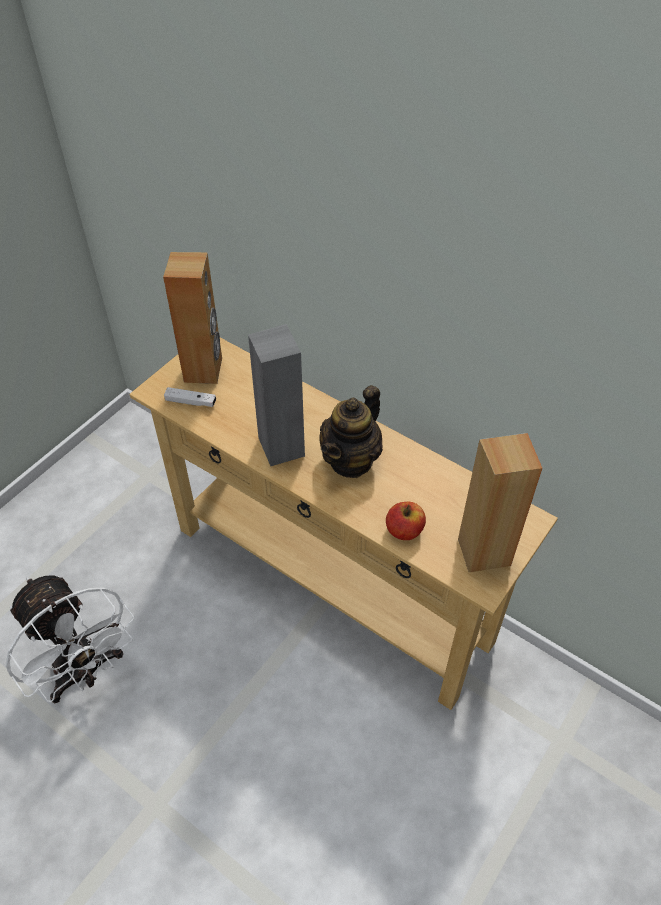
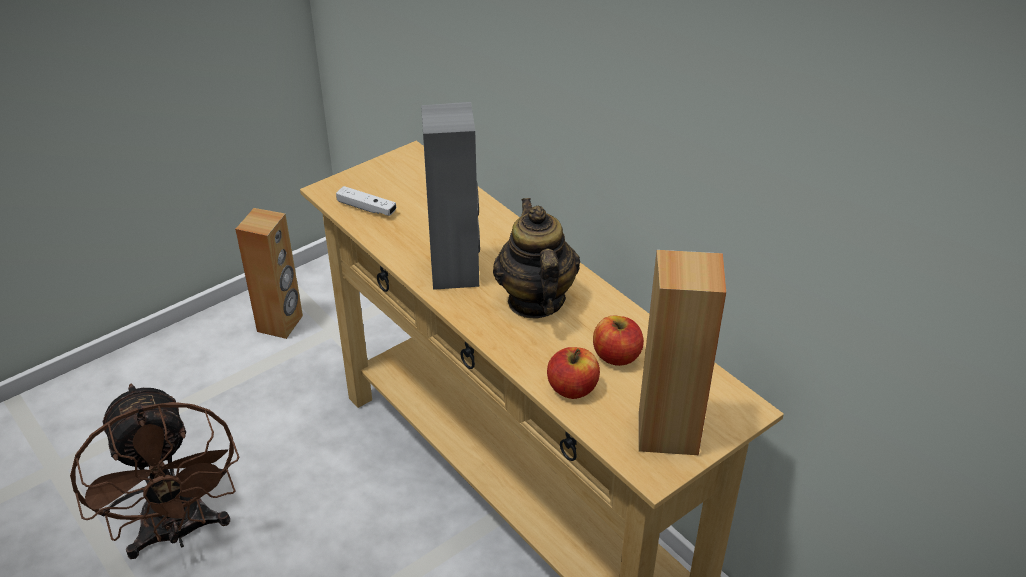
camera: 15 degrees right, 10 degrees down
white fan [6,575,134,703] -> brown fan [70,384,239,559]
brown speaker [163,252,222,384] -> brown speaker moved to [235,208,303,339]
teapot [319,385,383,478] -> teapot turned 120 degrees clockwise [493,198,580,318]
none -> apple [593,316,644,366]

